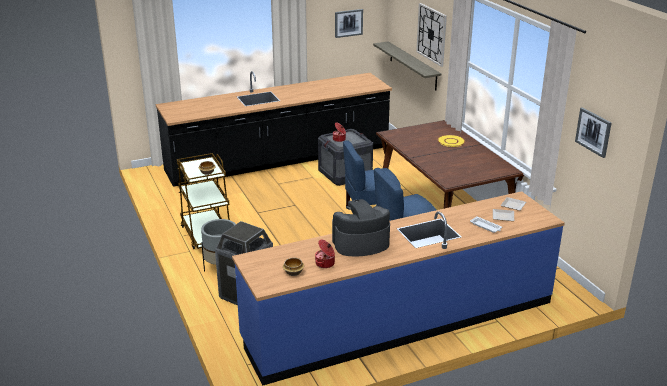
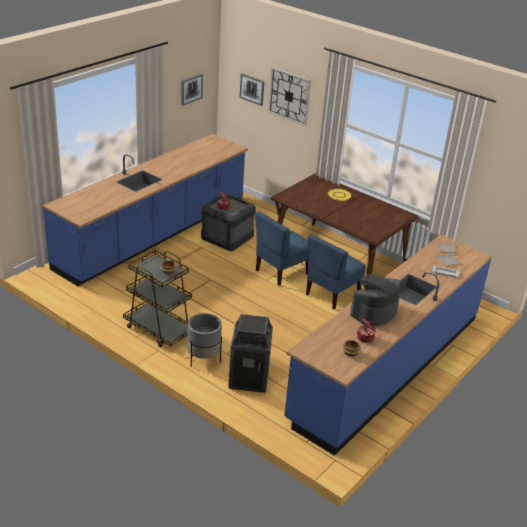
camera: 30 degrees left, 5 degrees up
black counter [156,71,392,187] -> blue counter [42,134,248,286]
shelf [373,41,441,90] -> none
picture [575,107,612,158] -> picture moved to [239,73,264,106]

